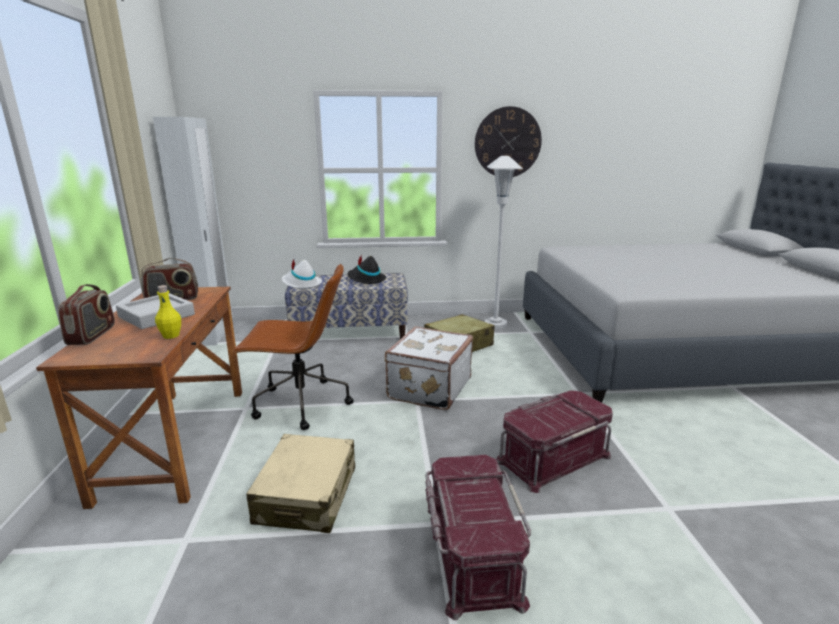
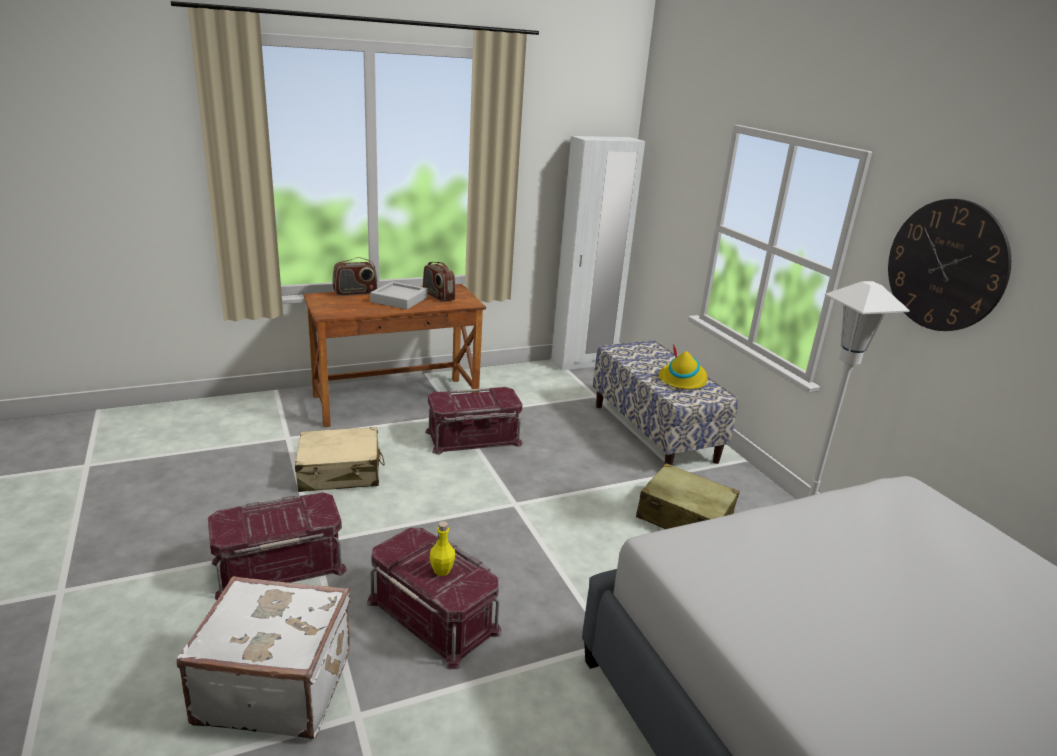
camera: 70 degrees right, 5 degrees up
yellow bottle [155,285,181,339] -> yellow bottle moved to [429,521,455,576]
brown office chair [233,264,354,430] -> red storage box [425,387,523,455]
white hat [282,260,322,289] -> none
black hat [347,254,386,284] -> yellow hat [659,344,708,389]
white suitcase [385,326,473,410] -> white suitcase moved to [177,576,351,739]

